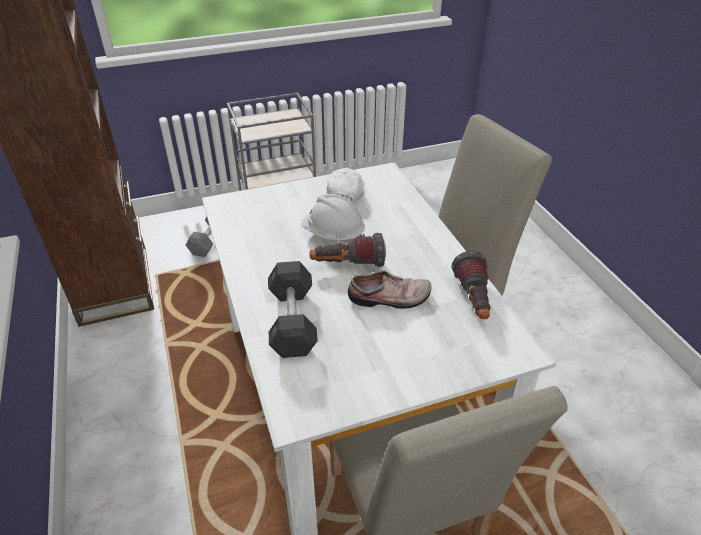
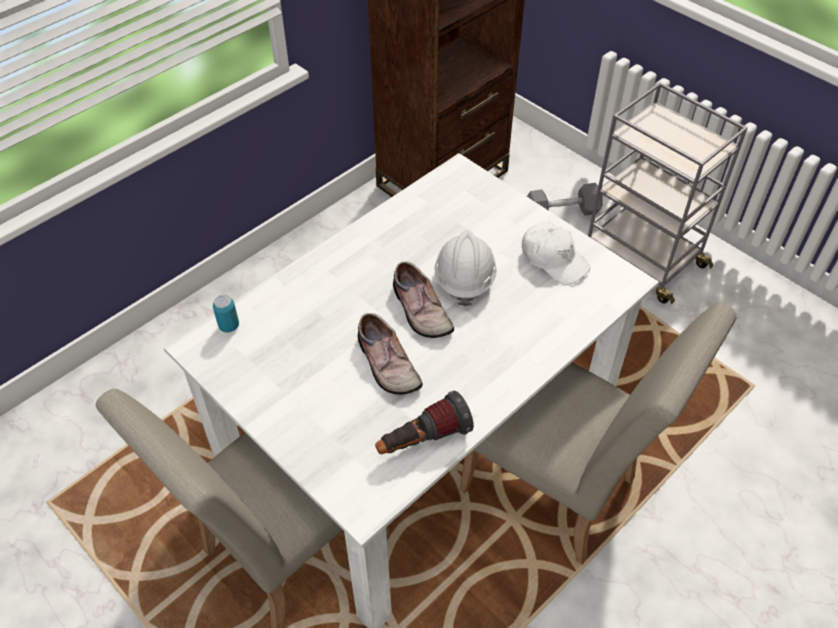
camera: 65 degrees right, 10 degrees up
grey dumbbell [268,261,318,358] -> none
flashlight [309,233,386,268] -> shoe [393,261,454,338]
white cap [326,168,365,203] -> white cap turned 60 degrees clockwise [522,223,591,285]
none -> can [213,295,239,332]

